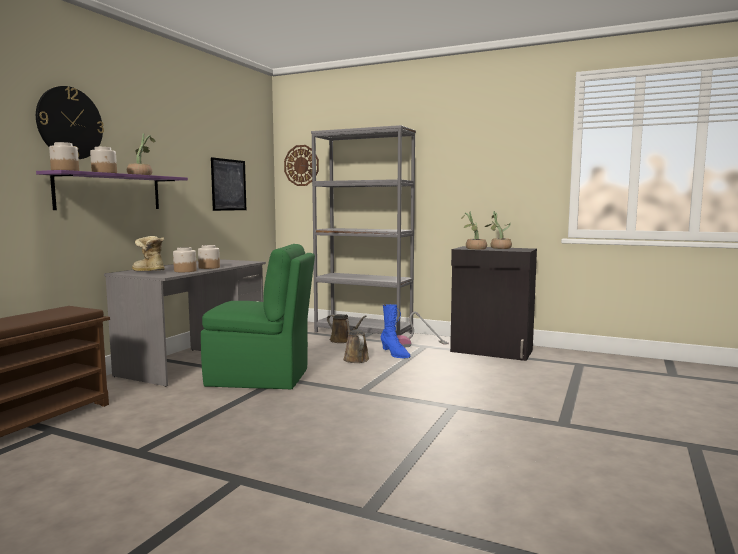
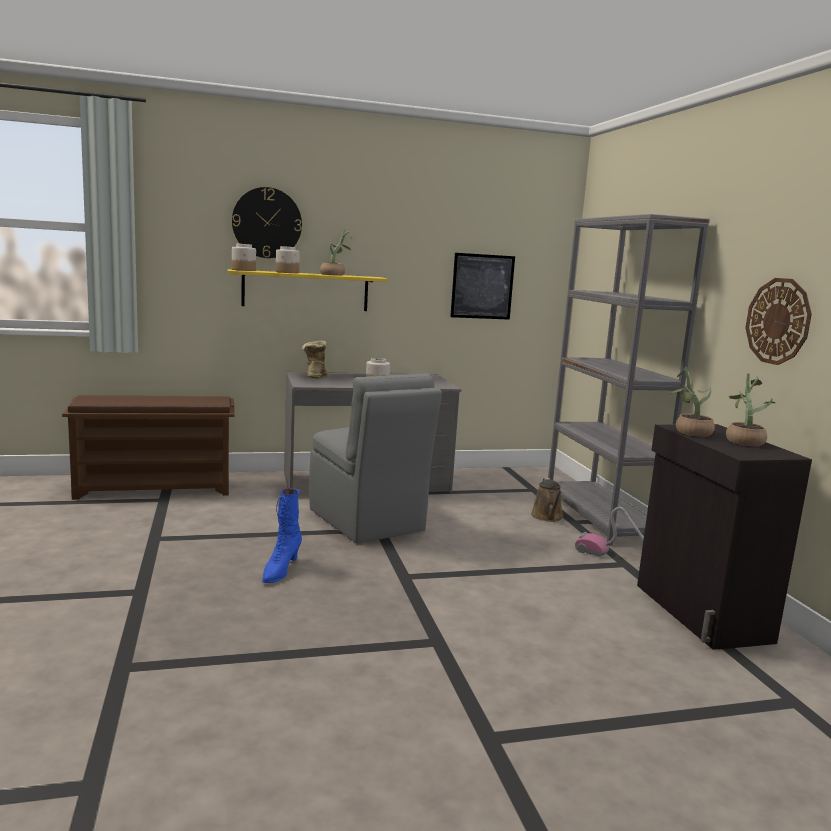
camera: 50 degrees right, 5 degrees up
purple shelf [36,170,188,210] -> yellow shelf [228,269,388,311]
jar [173,247,197,272] -> none
green chair [201,244,315,389] -> grey chair [309,373,442,544]
wall clock [284,145,319,186] -> wall clock moved to [745,278,812,365]
brown watering can [343,319,369,363] -> none
blue boot [381,304,411,358] -> blue boot moved to [262,488,302,583]

